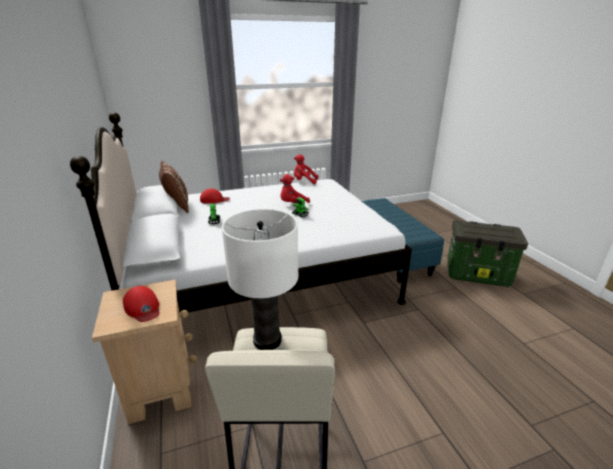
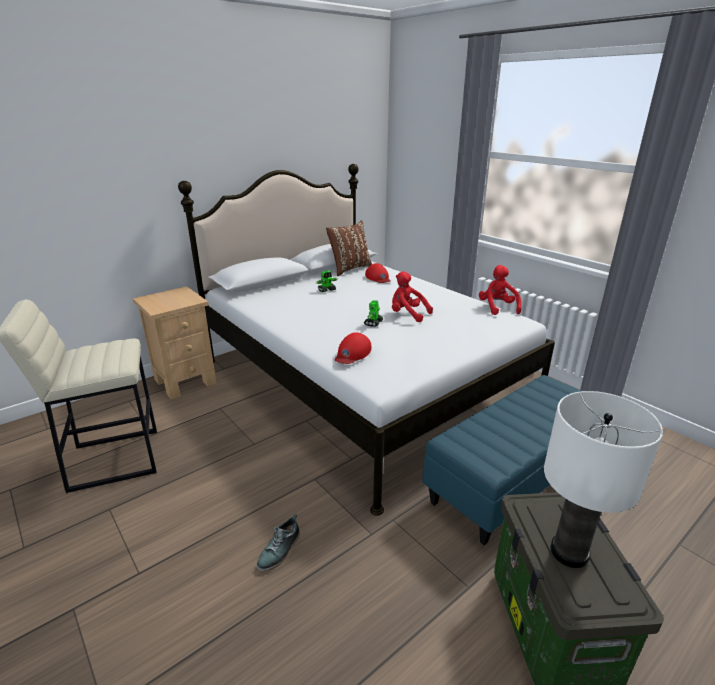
camera: 70 degrees right, 0 degrees up
red cap [123,286,160,322] -> red cap moved to [335,332,371,364]
white table lamp [222,209,298,350] -> white table lamp moved to [544,391,663,568]
none -> shoe [256,514,300,572]

